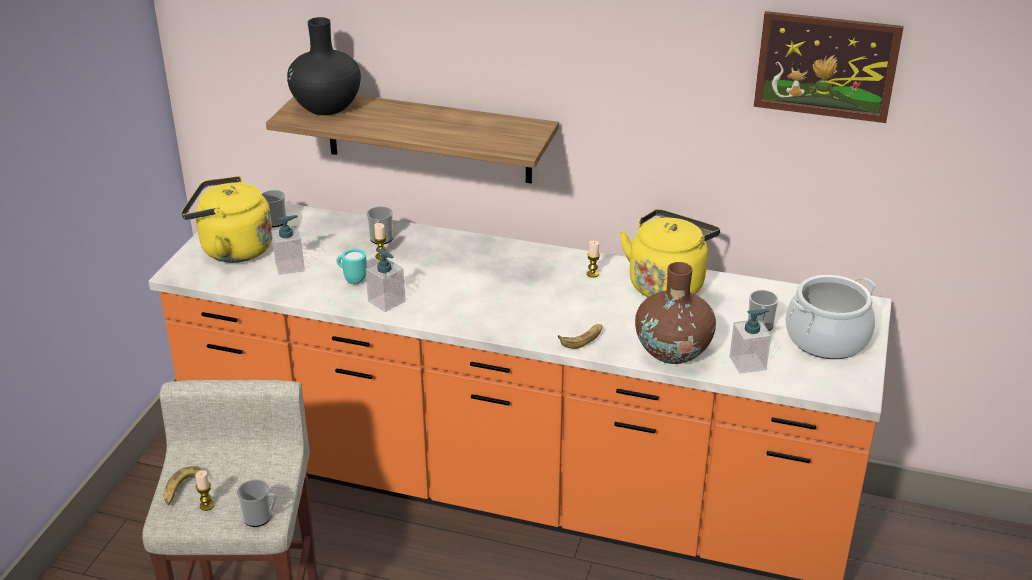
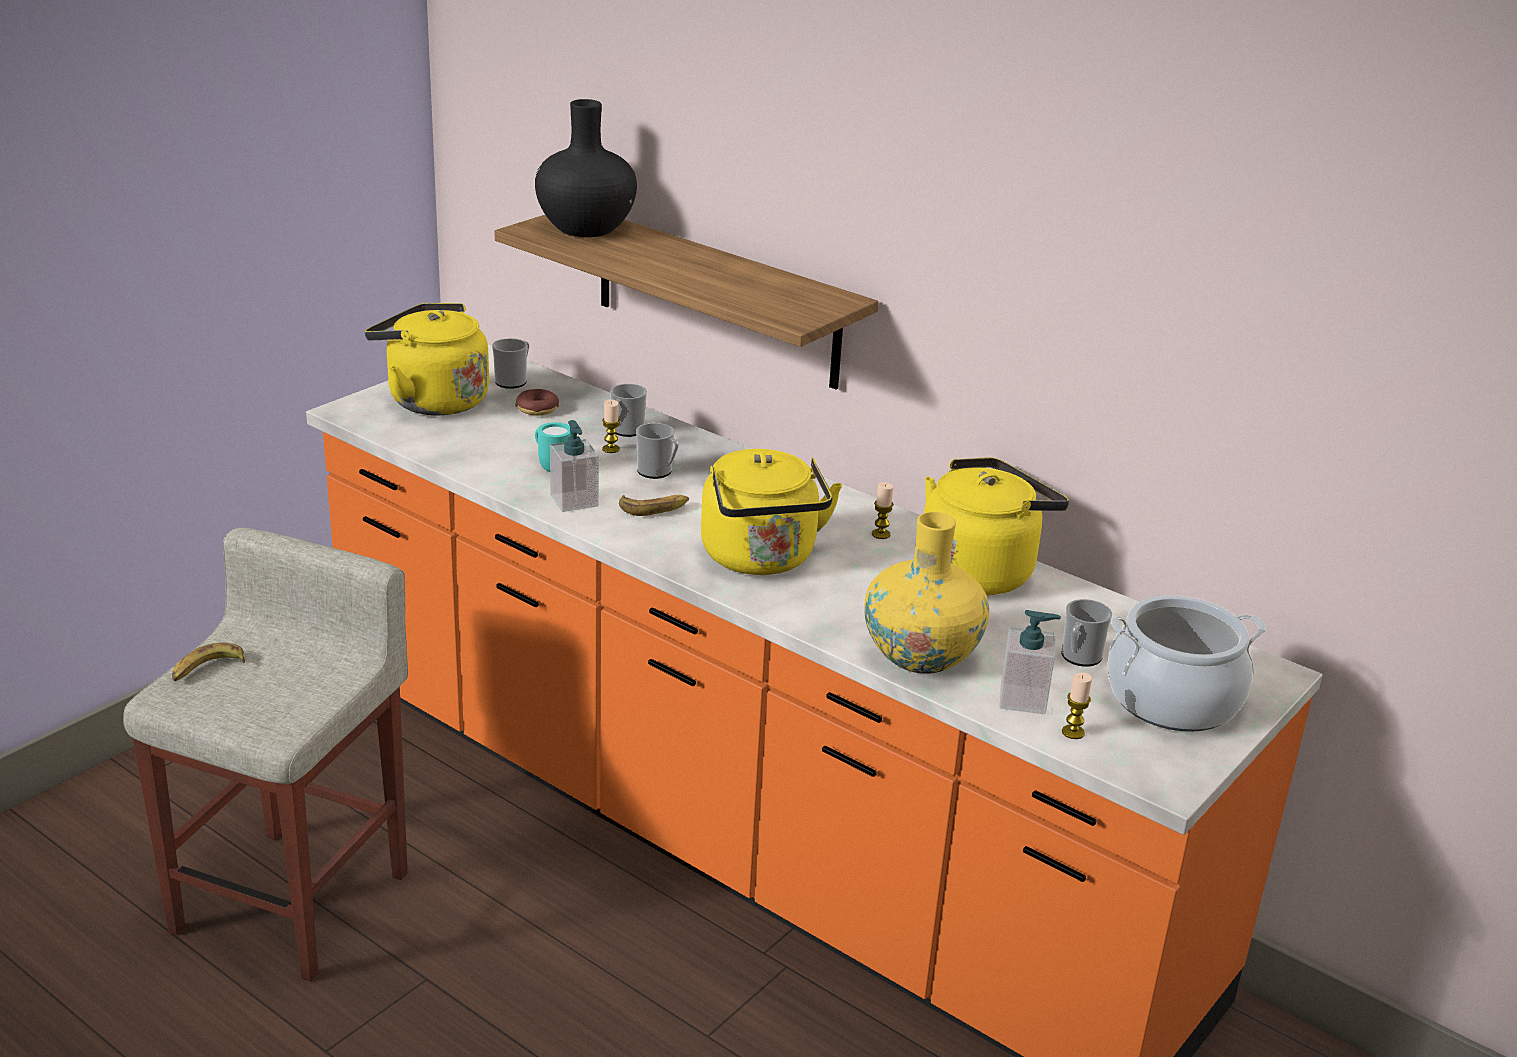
camera: 20 degrees right, 5 degrees down
candle [195,470,214,511] -> candle moved to [1062,673,1092,739]
mug [237,480,276,527] -> mug moved to [636,423,679,479]
soap dispenser [271,215,305,275] -> none
banana [558,324,603,349] -> banana moved to [619,495,689,516]
brown vase [635,262,716,364] -> yellow vase [864,512,989,674]
picture [754,11,904,123] -> none
none -> donut [515,389,559,415]
none -> yellow kettle [701,449,842,575]

